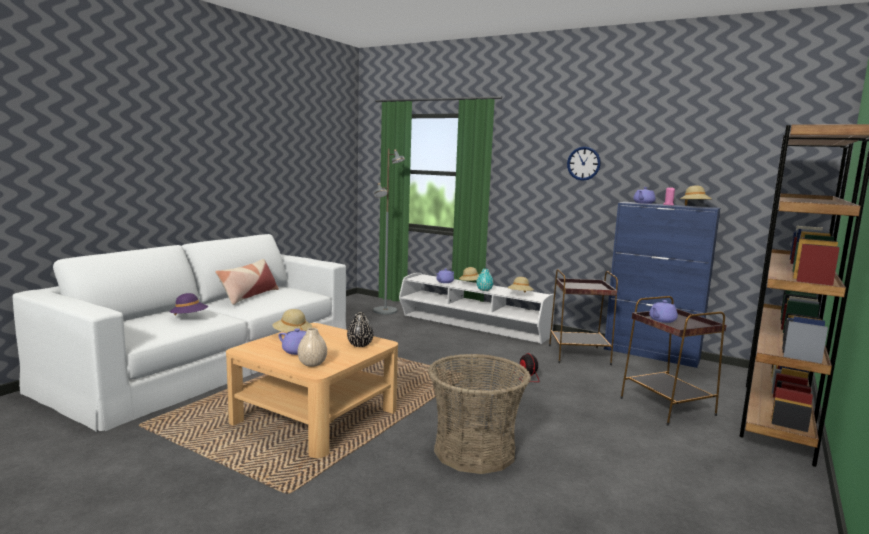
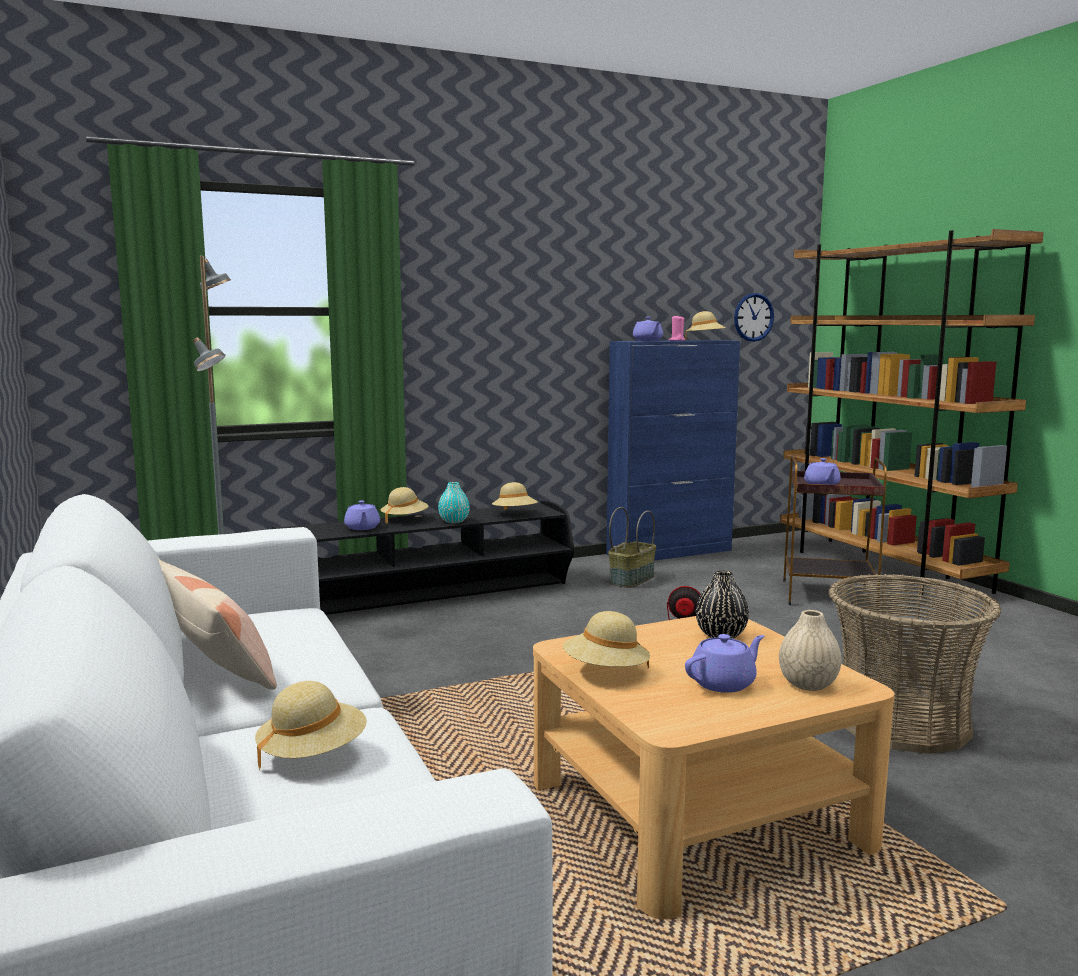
camera: 55 degrees left, 0 degrees up
purple hat [170,293,208,315] -> beige hat [255,681,367,770]
white tv stand [399,273,556,344] -> black tv stand [272,501,574,615]
brown side table [549,269,618,365] -> basket [608,507,656,588]
wall clock [567,147,601,181] -> wall clock moved to [734,293,774,342]

